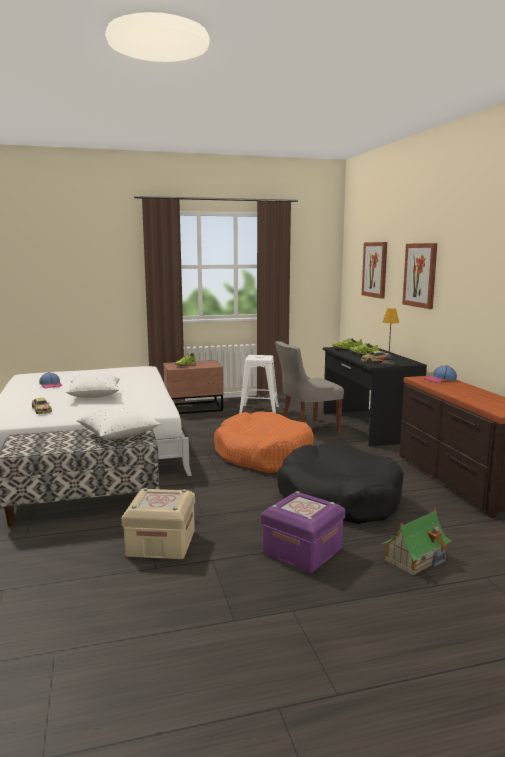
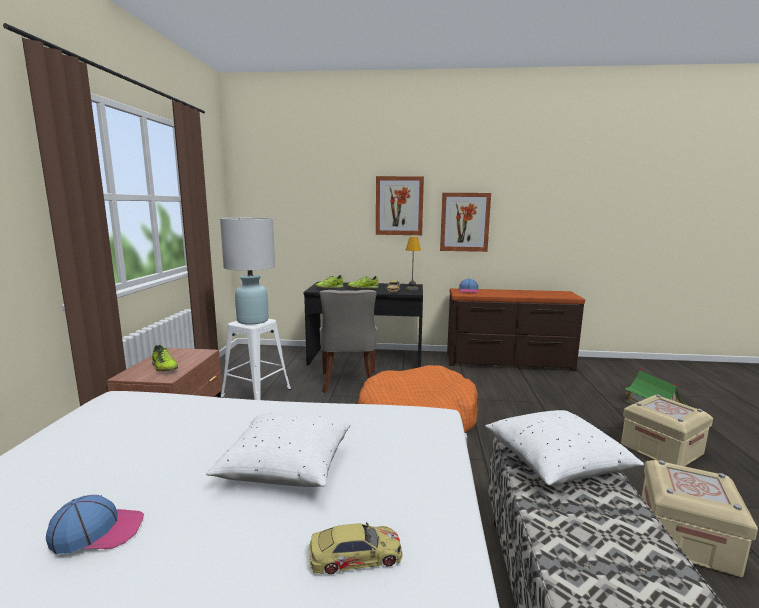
camera: 70 degrees left, 0 degrees up
purple storage box [261,491,345,573] -> beige storage box [621,395,713,466]
black dog bed [277,443,404,524] -> none
picture [362,242,387,299] -> picture moved to [440,193,491,252]
none -> white table lamp [220,218,275,325]

